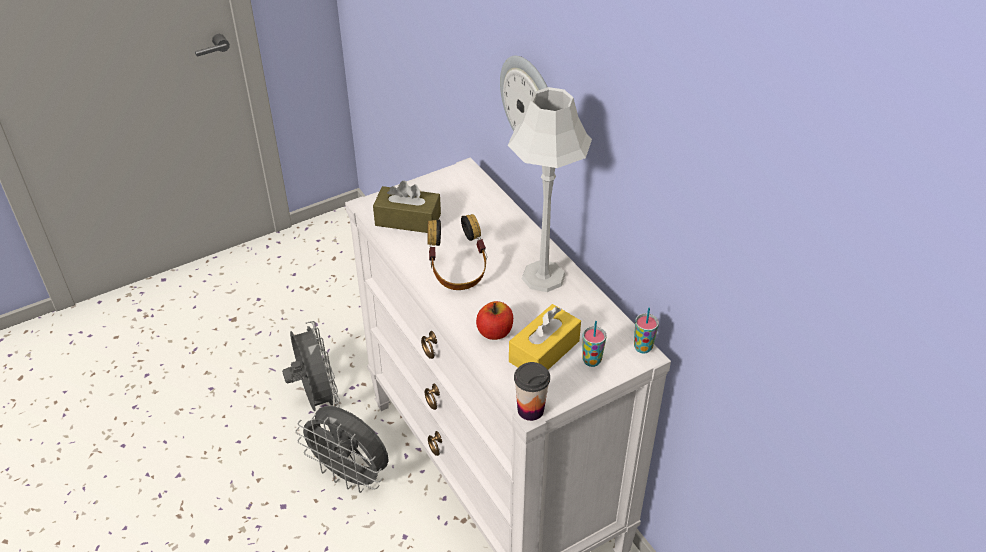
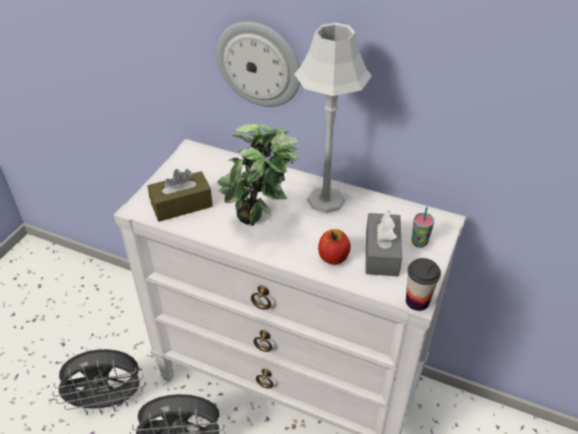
camera: 35 degrees left, 0 degrees up
grey fan [282,321,340,411] -> grey fan turned 135 degrees clockwise [52,349,146,415]
headphones [427,214,487,290] -> potted plant [217,122,300,226]
yellow tissue box [509,304,581,370] -> grey tissue box [365,211,402,277]
cup [634,308,659,353] -> none

